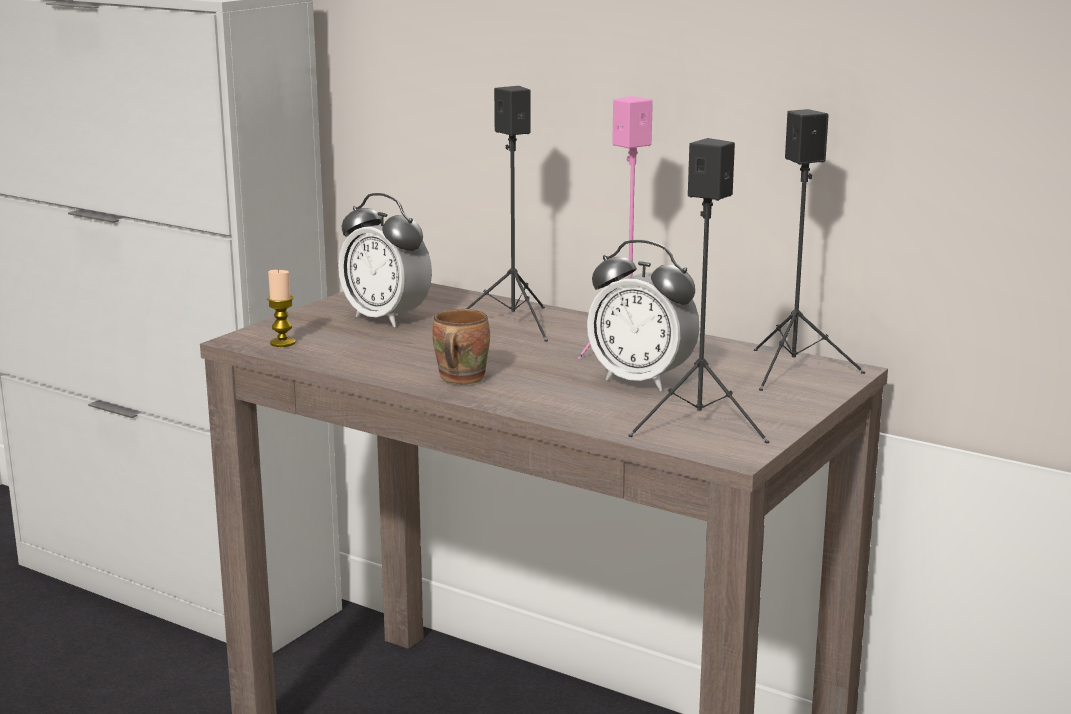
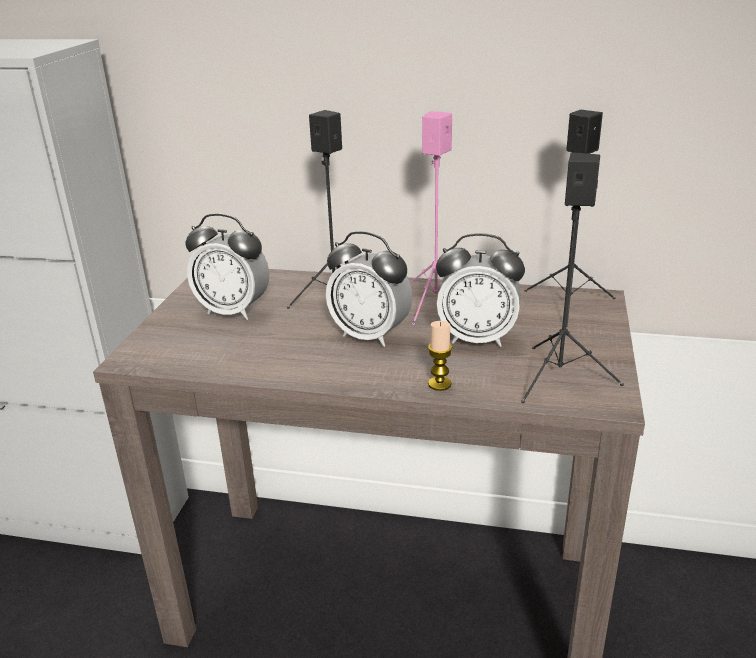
camera: 20 degrees left, 10 degrees up
candle [267,269,296,347] -> candle moved to [428,321,452,391]
brown mug [432,309,490,384] -> none
none -> alarm clock [326,231,413,347]

